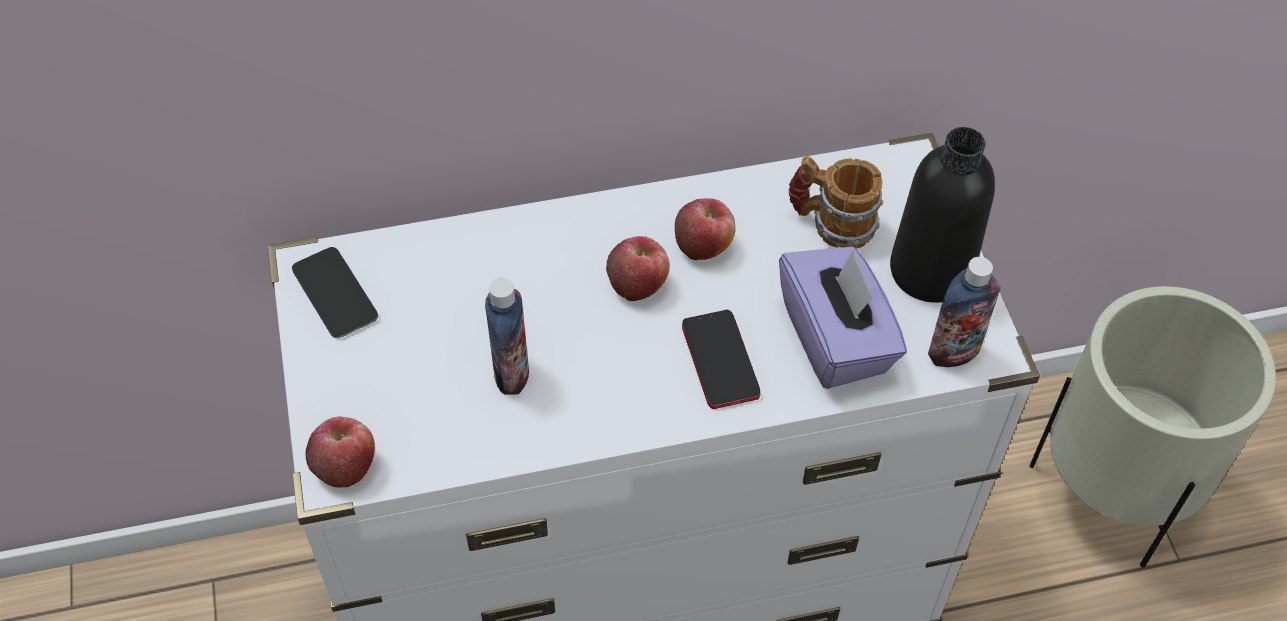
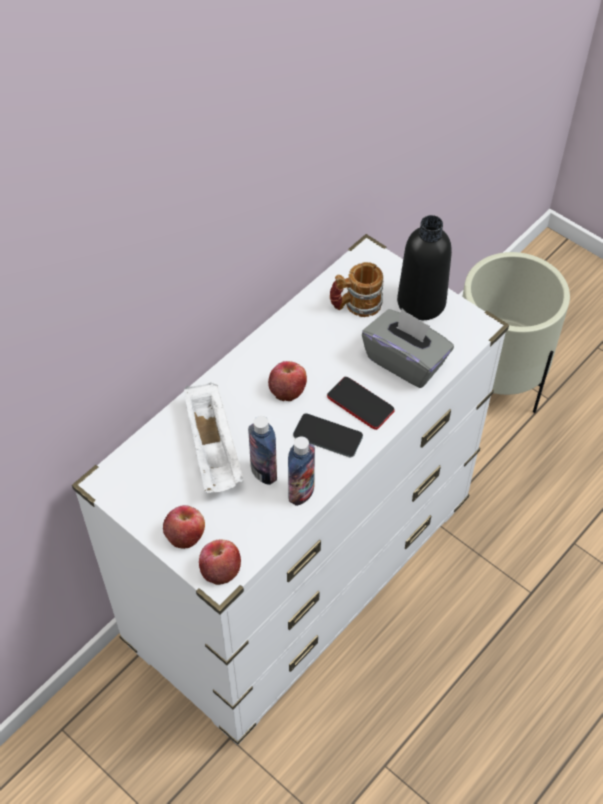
camera: 35 degrees left, 0 degrees up
phone [292,247,378,338] -> phone moved to [293,413,363,457]
apple [675,198,736,260] -> apple moved to [163,505,205,549]
purple tissue box [779,247,907,389] -> grey tissue box [362,309,454,388]
bottle [928,257,1001,367] -> bottle moved to [288,436,315,506]
none -> white tray [184,382,243,493]

